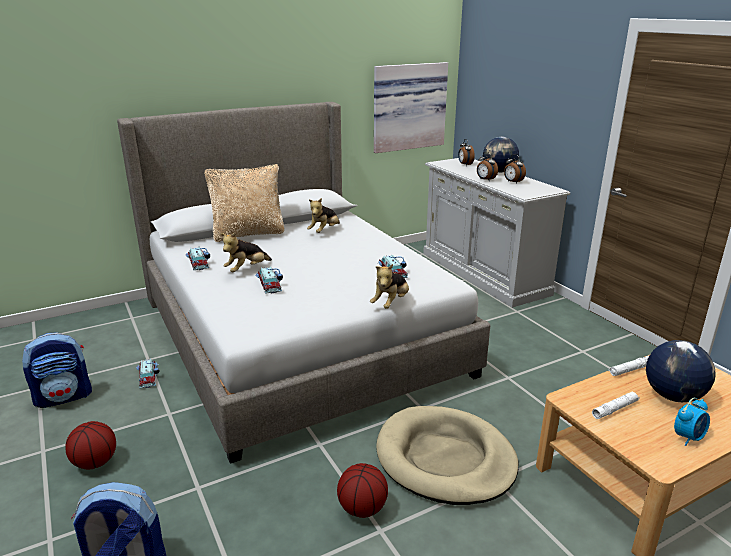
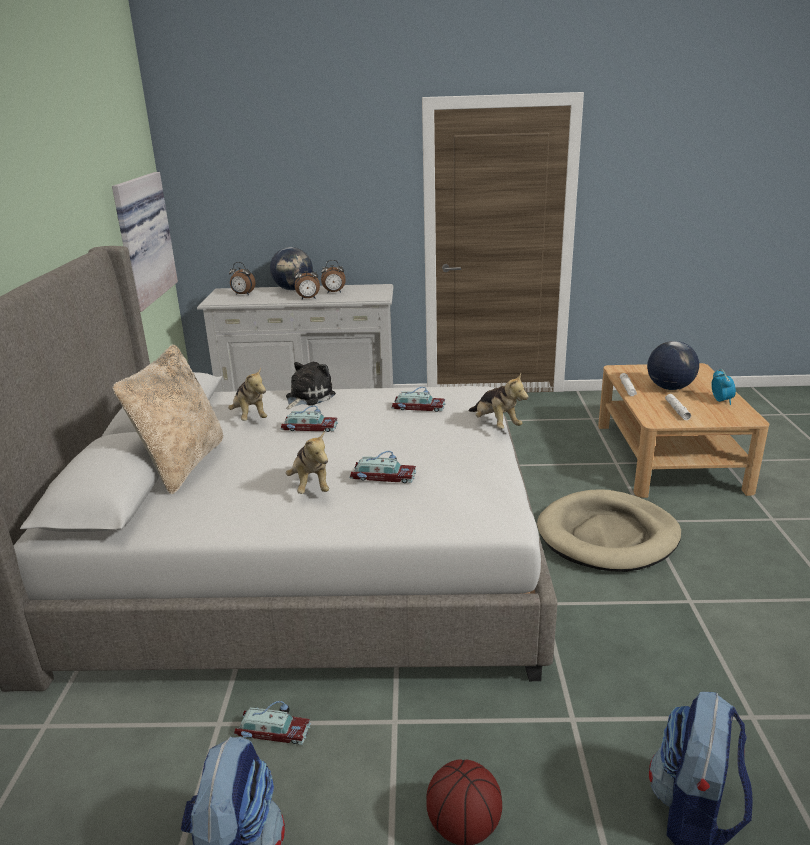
camera: 60 degrees left, 0 degrees up
toy car [185,247,210,270] -> toy car moved to [280,406,338,432]
basketball [337,463,388,518] -> none
none -> plush toy [286,362,336,409]

